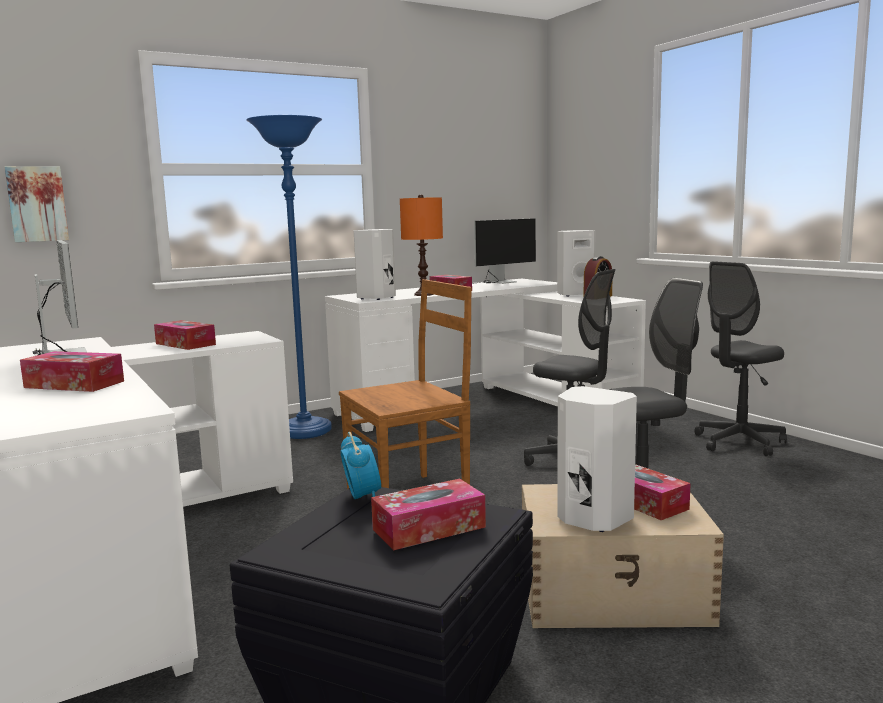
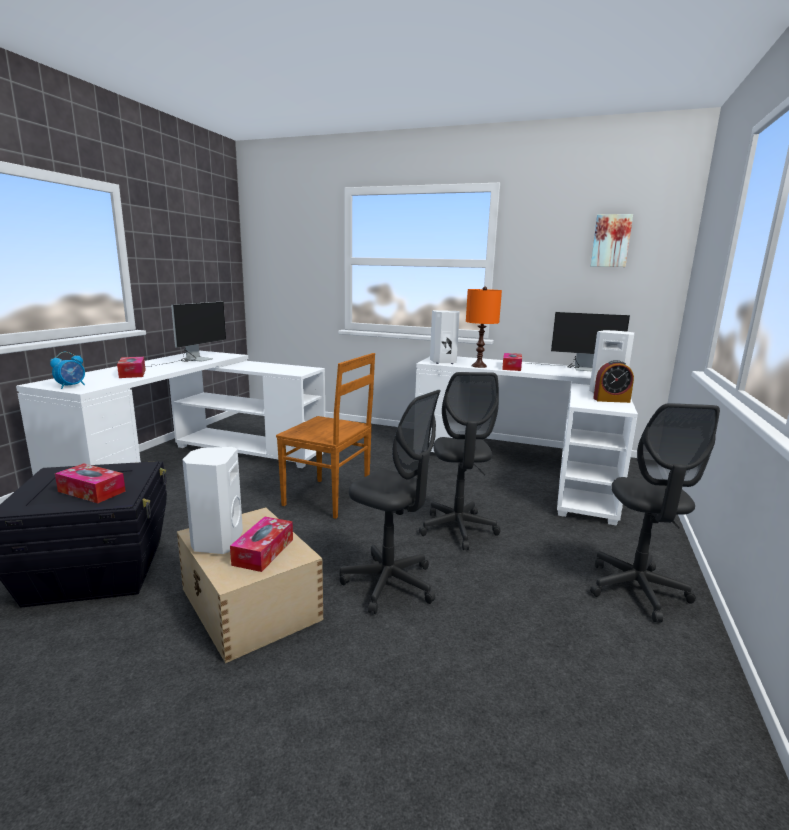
camera: 50 degrees right, 5 degrees up
picture [5,166,69,242] -> picture moved to [591,214,633,267]
tissue box [154,320,216,350] -> none
blue floor lamp [246,115,332,439] -> none
alarm clock [340,432,381,499] -> alarm clock moved to [50,352,85,389]
grey office chair [694,261,787,456] -> grey office chair turned 105 degrees counterclockwise [590,403,720,623]

